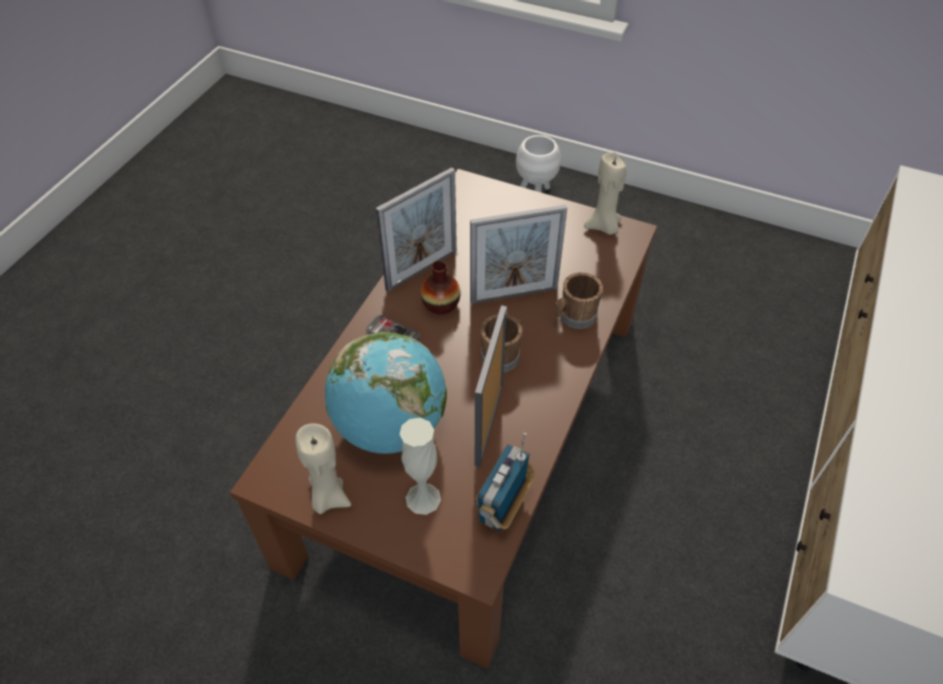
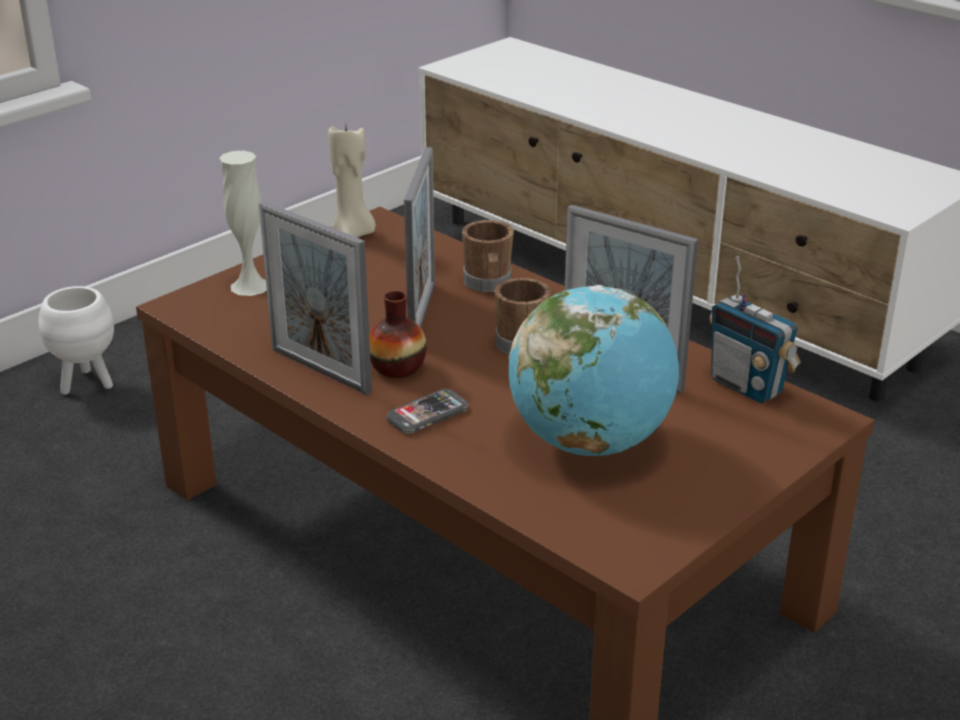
camera: 70 degrees left, 20 degrees down
beige candle [296,423,351,514] -> none
picture frame [375,167,457,292] -> picture frame turned 150 degrees clockwise [259,201,372,395]
white vase [399,418,441,515] -> white vase moved to [219,151,267,296]

